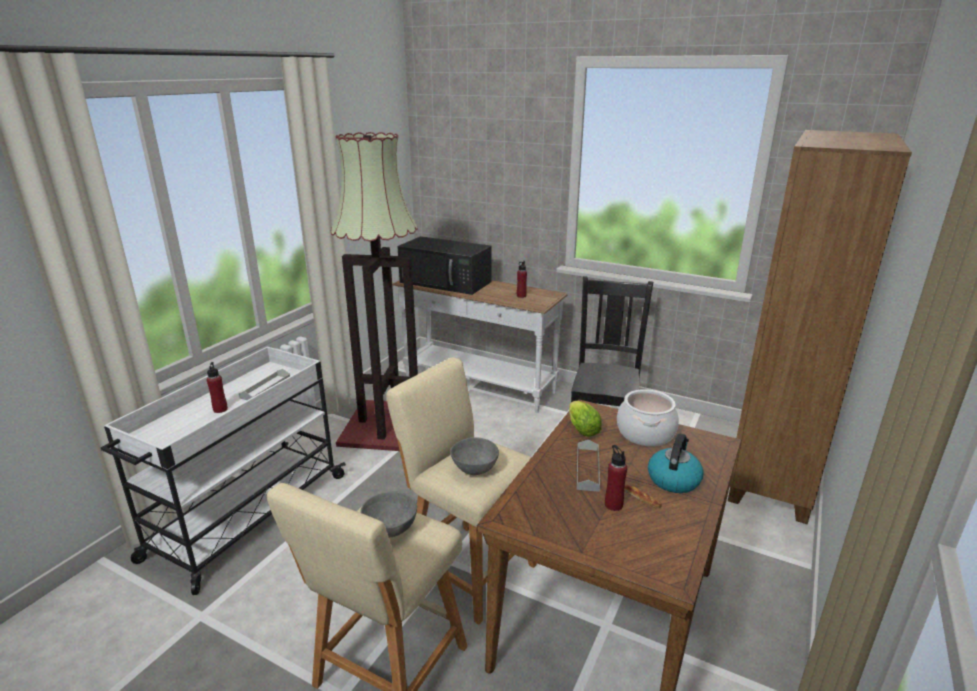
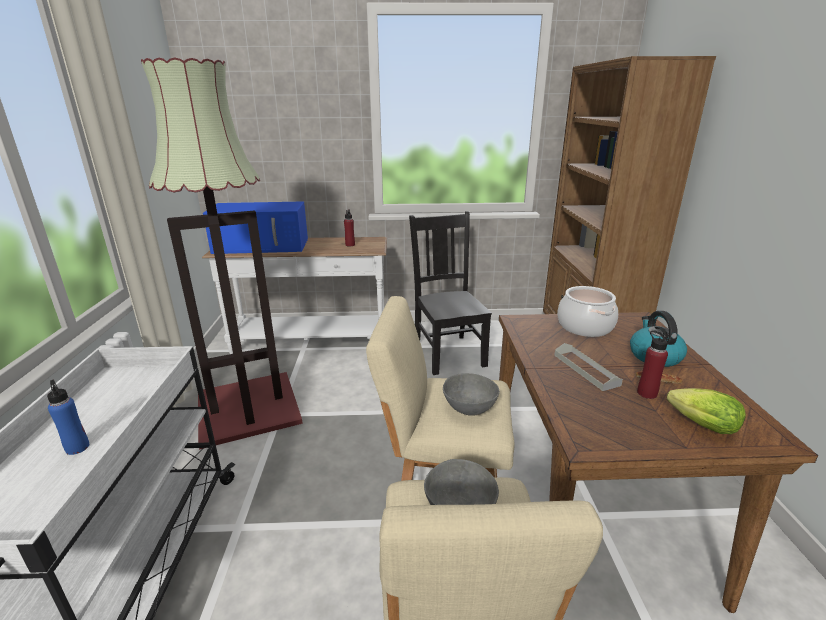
camera: 30 degrees left, 0 degrees up
red bottle [207,362,228,413] -> blue bottle [47,380,89,455]
grey tray [239,369,290,400] -> none
black microwave [397,236,491,295] -> blue microwave [203,201,308,254]
lettuce [569,401,602,437] -> lettuce moved to [667,388,746,434]

